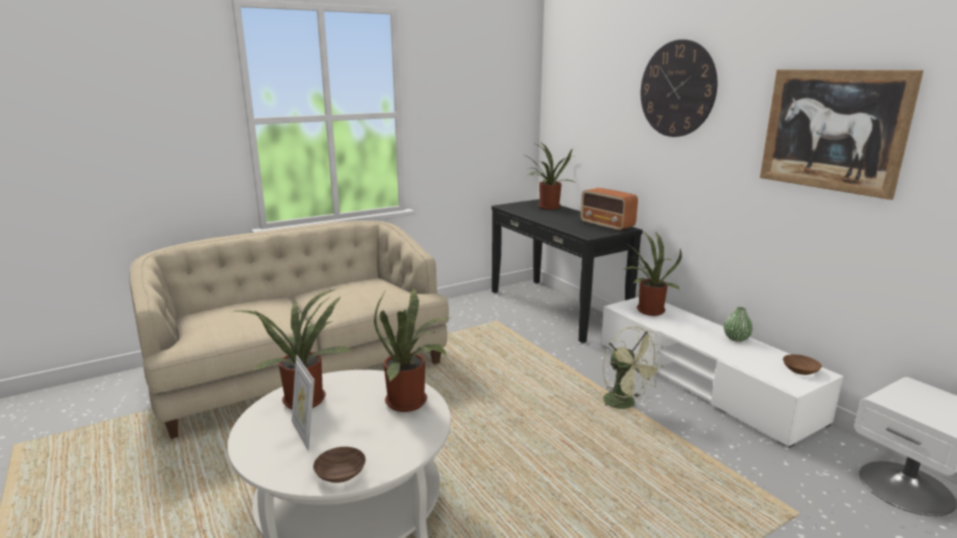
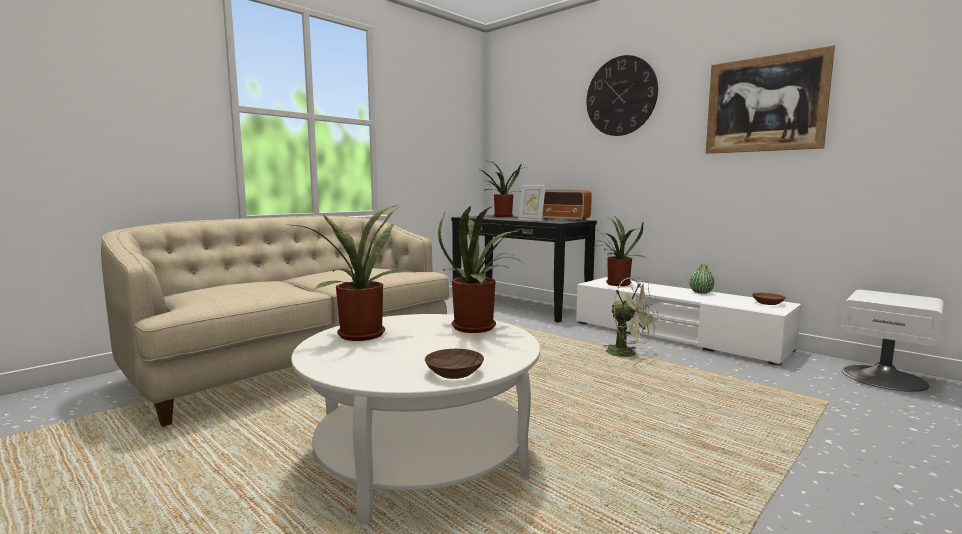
camera: 15 degrees left, 10 degrees down
picture frame [292,355,314,451] -> picture frame moved to [518,183,546,221]

